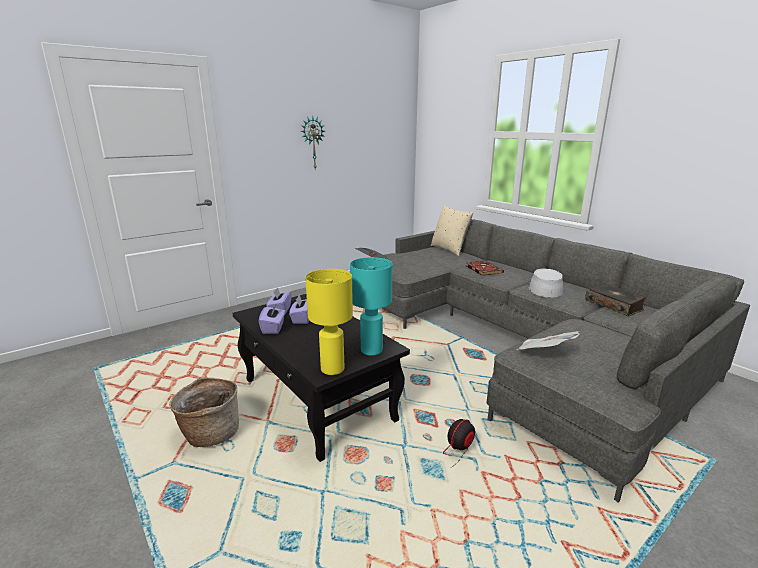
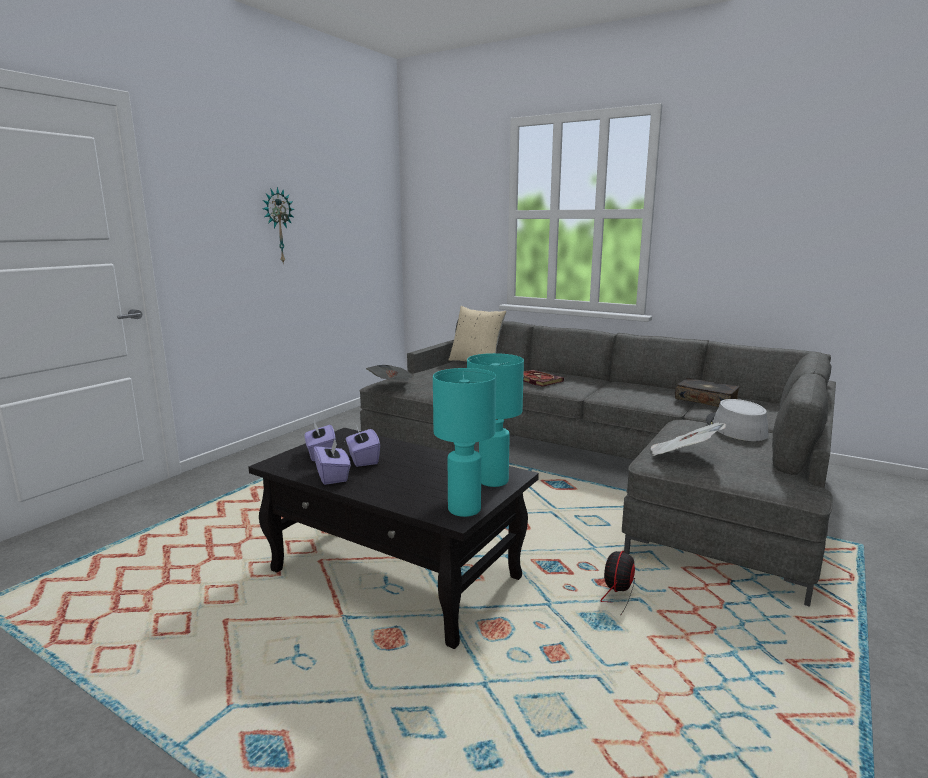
camera: 20 degrees left, 5 degrees down
basket [169,377,239,447] -> none
yellow table lamp [305,269,353,375] -> turquoise table lamp [433,368,496,517]
grey hat [528,269,564,298] -> grey hat moved to [706,399,768,441]

